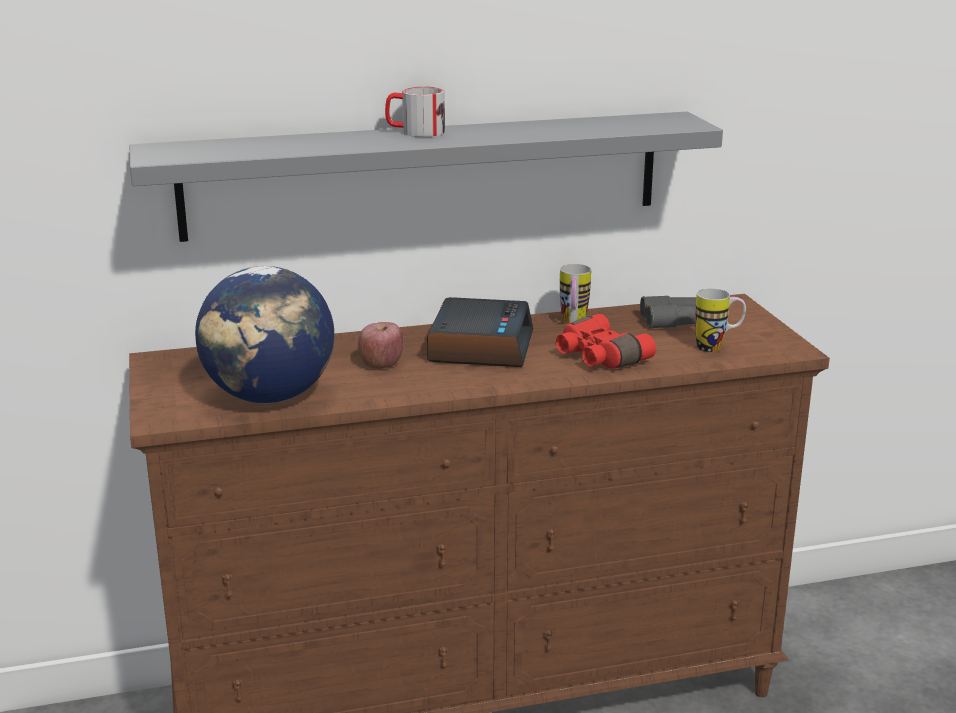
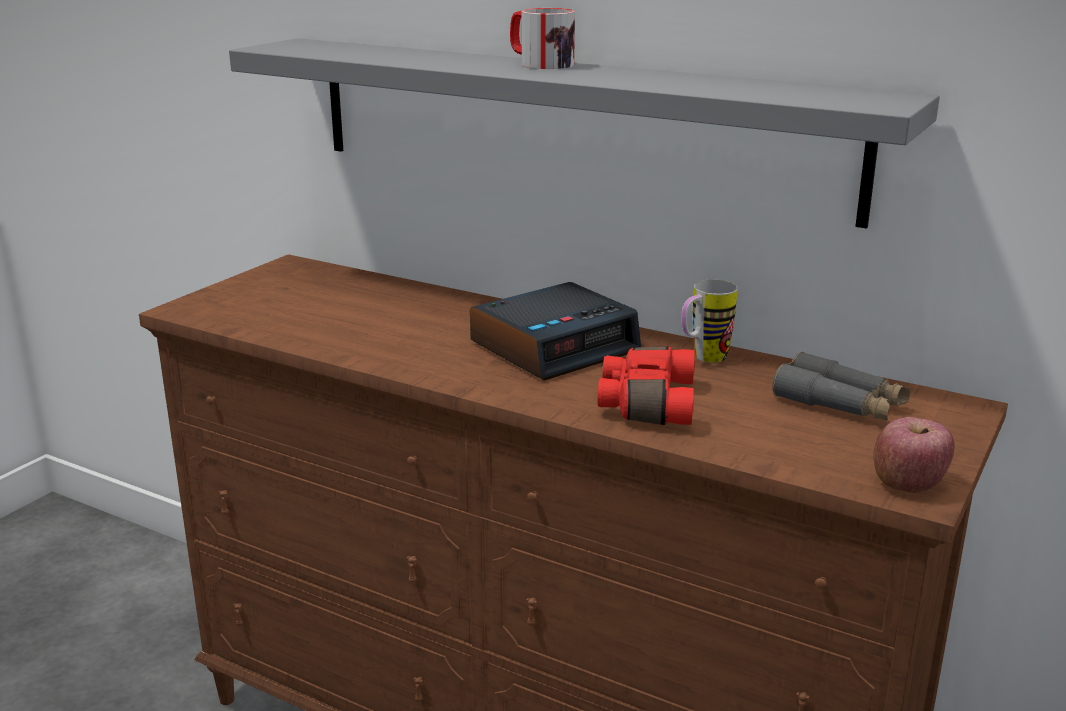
camera: 45 degrees right, 0 degrees up
globe [195,266,334,403] -> none
apple [358,322,404,369] -> apple moved to [873,417,954,493]
mug [695,288,746,352] -> none

